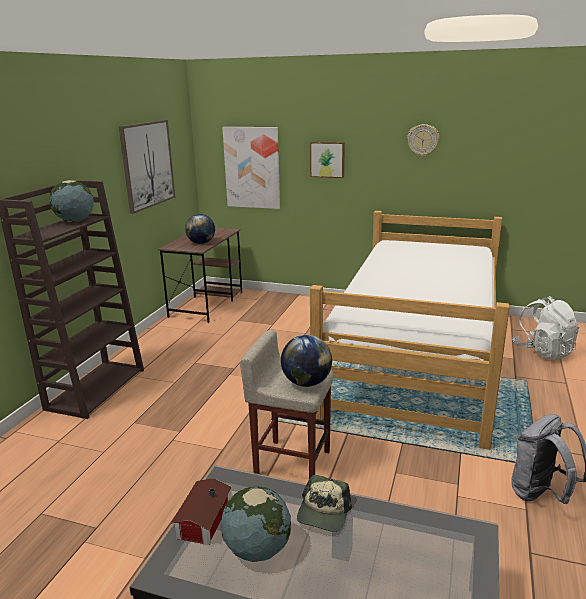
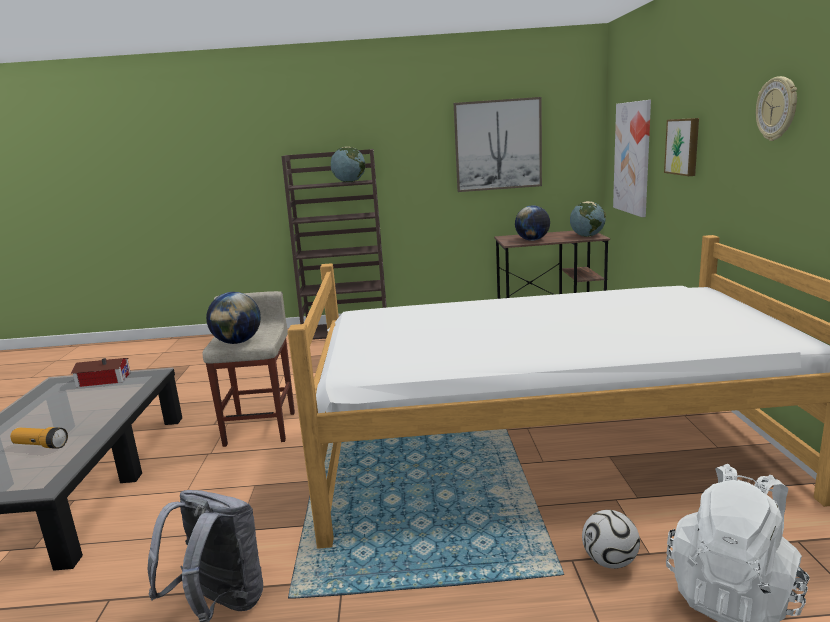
camera: 70 degrees right, 5 degrees down
globe [221,486,291,562] -> globe moved to [570,201,606,237]
cap [297,475,352,532] -> none
none -> flashlight [10,427,68,449]
none -> football [582,510,640,569]

